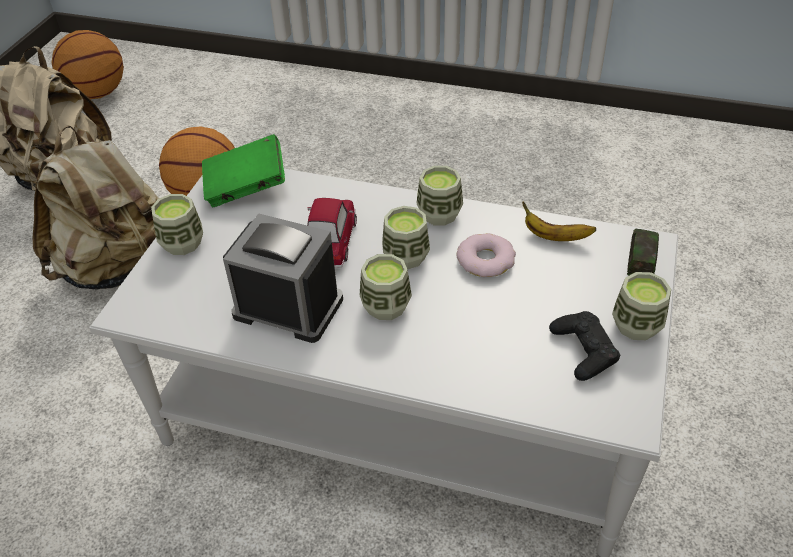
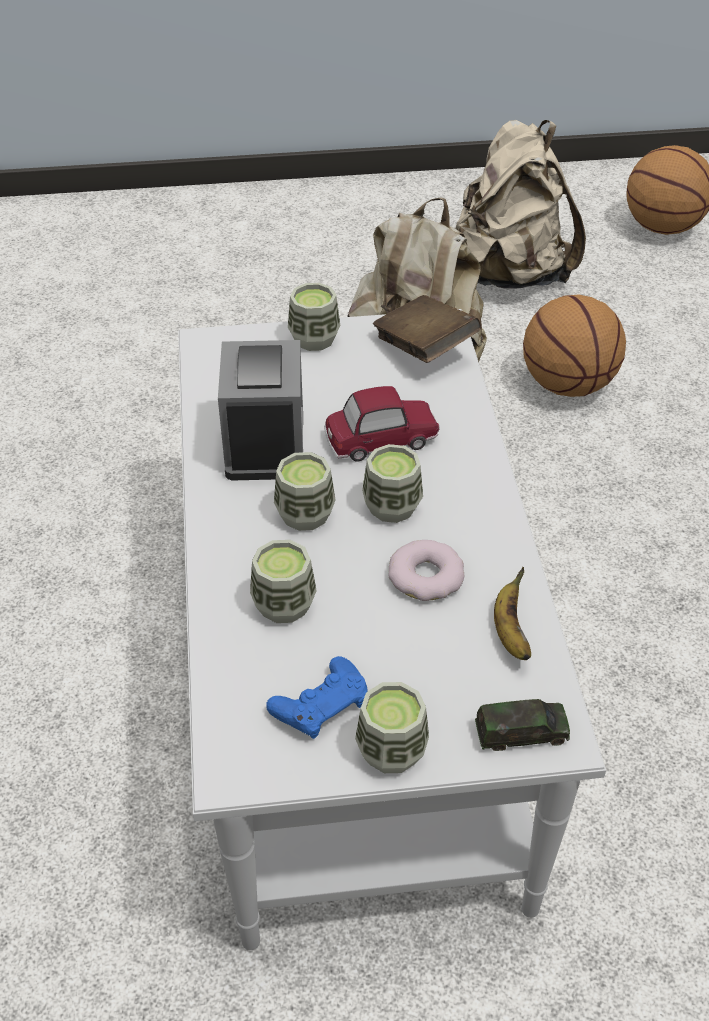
camera: 65 degrees right, 0 degrees up
green book [202,134,285,207] -> brown book [373,295,481,363]
cup [416,166,463,226] -> cup moved to [250,540,317,623]
black game controller [549,311,620,381] -> blue game controller [266,656,368,739]

